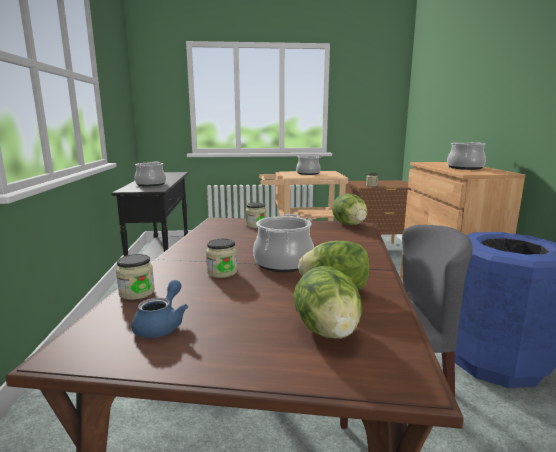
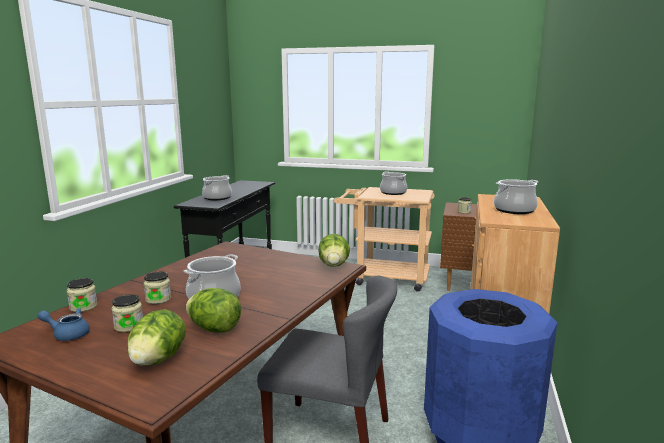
camera: 20 degrees right, 0 degrees up
blue teapot [131,280,188,338] -> blue teapot turned 120 degrees counterclockwise [38,308,90,341]
jar [246,202,266,228] -> jar moved to [111,294,143,332]

